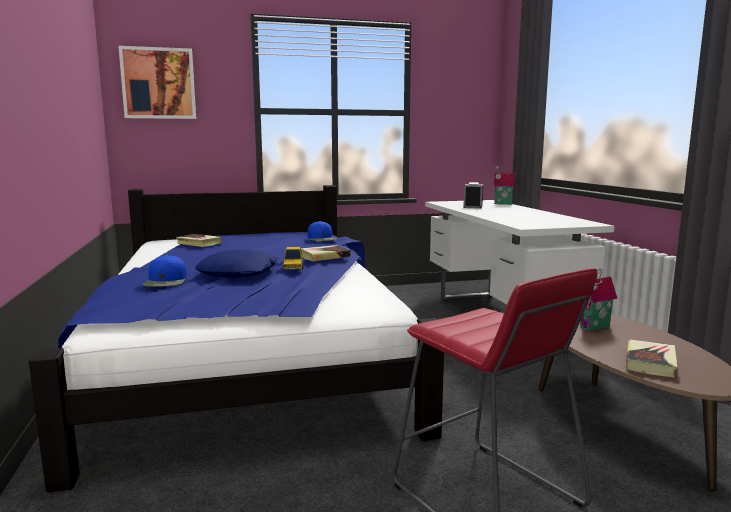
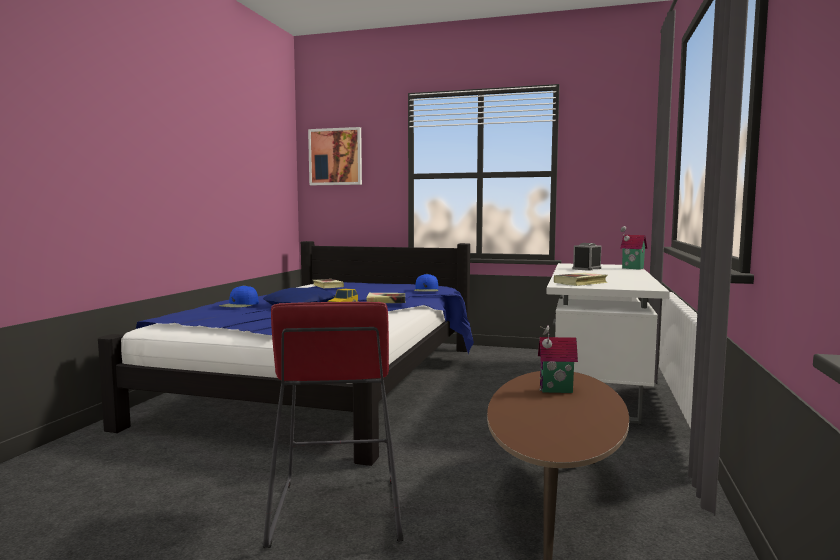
camera: 30 degrees right, 5 degrees down
book [626,340,677,377] -> book moved to [554,273,607,286]

